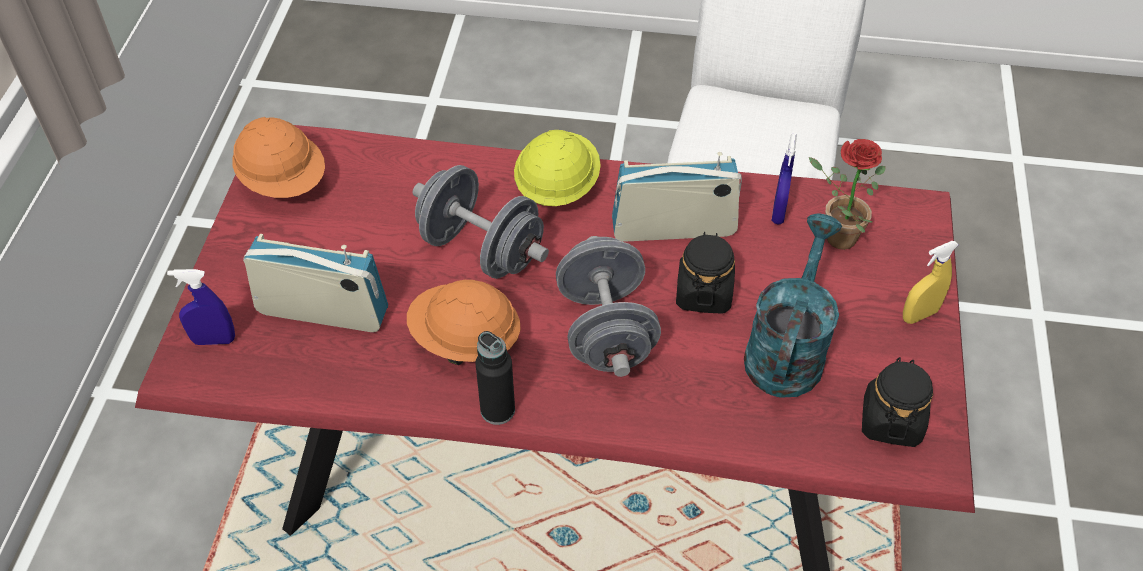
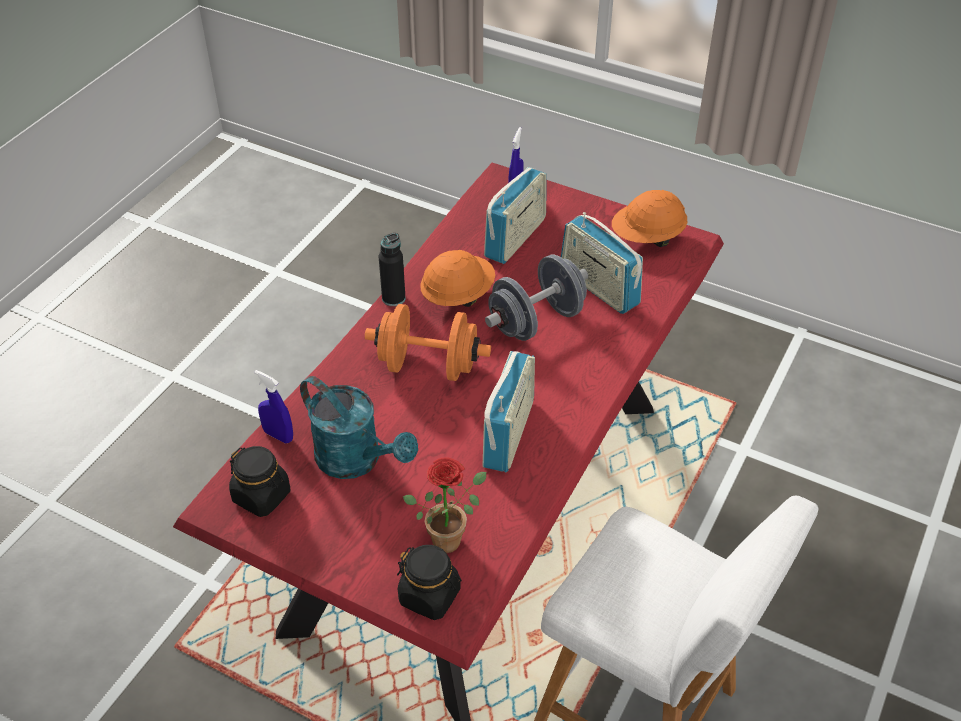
camera: 110 degrees right, 5 degrees down
yellow hard hat [514,130,601,206] -> none
grey dumbbell [556,236,661,377] -> orange dumbbell [365,304,491,381]
black jar [676,232,735,314] -> black jar moved to [397,545,462,620]
blue spray bottle [771,134,797,224] -> blue spray bottle moved to [254,370,293,443]
yellow spray bottle [903,241,959,324] -> none
none -> radio [561,212,643,314]

